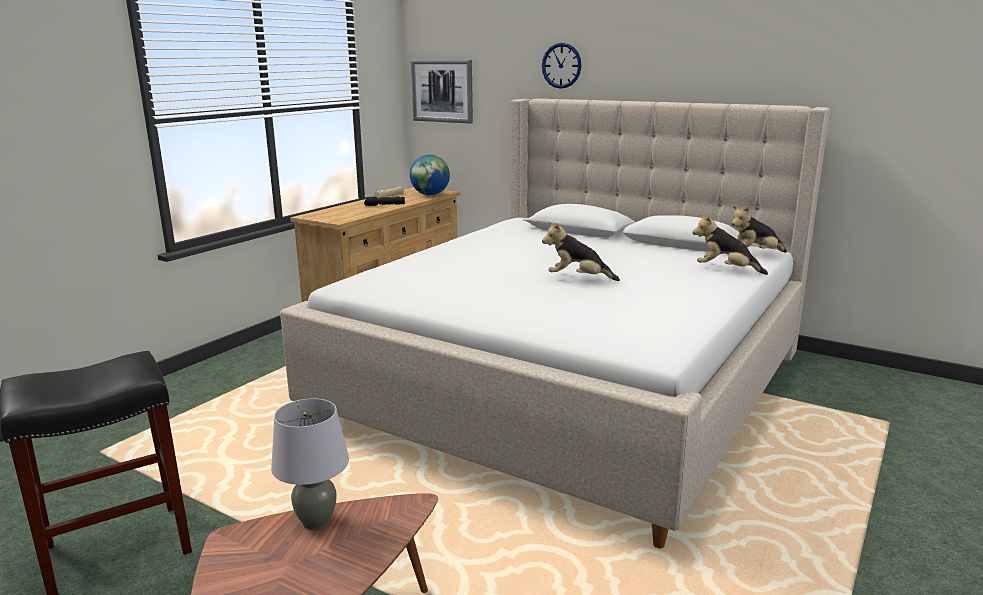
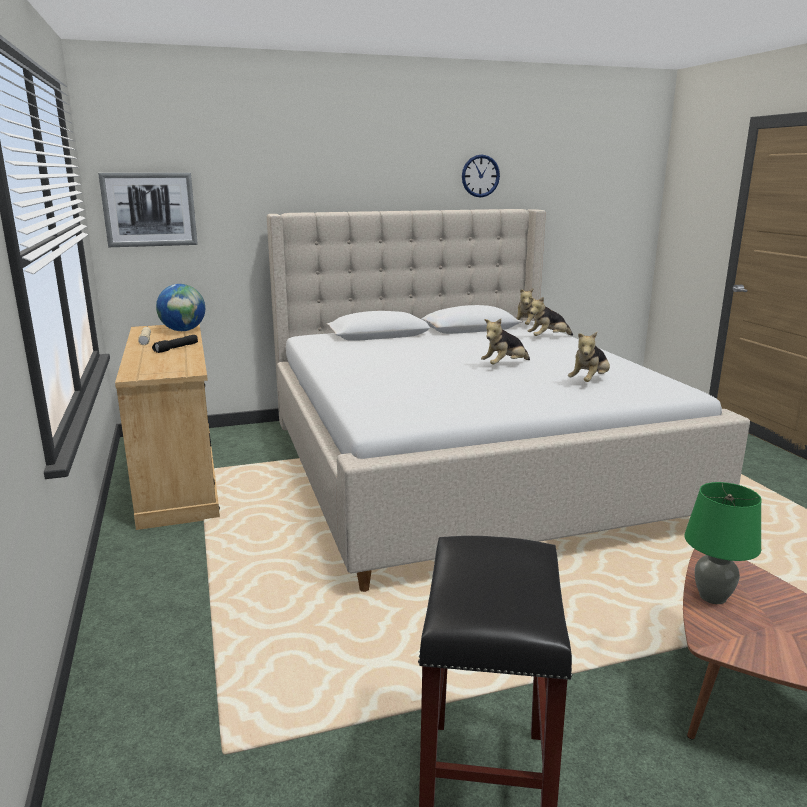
camera: 50 degrees left, 0 degrees up
grey table lamp [271,398,349,530] -> green table lamp [684,482,762,604]
wall clock [542,43,582,89] -> wall clock moved to [462,154,500,197]
none -> plush toy [568,332,610,382]

